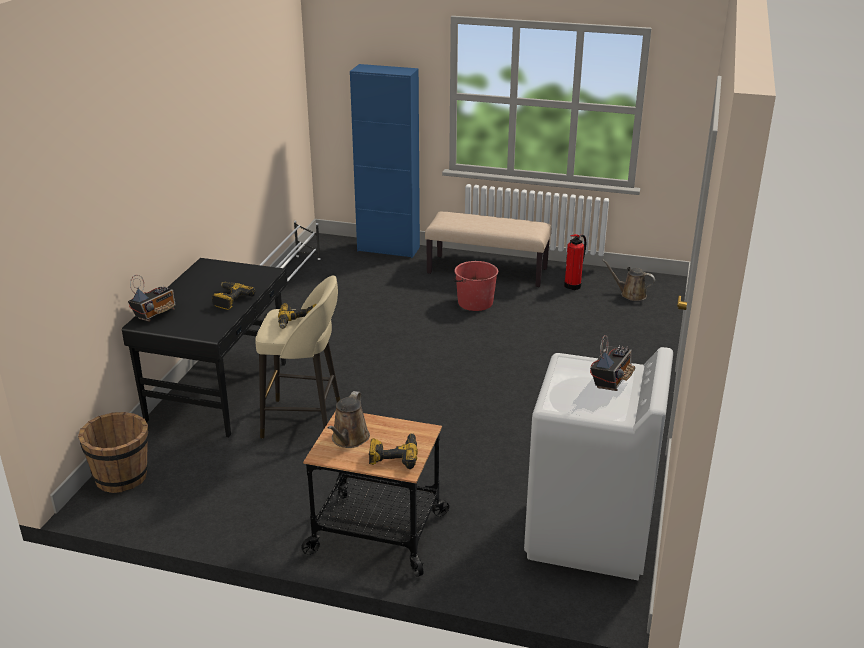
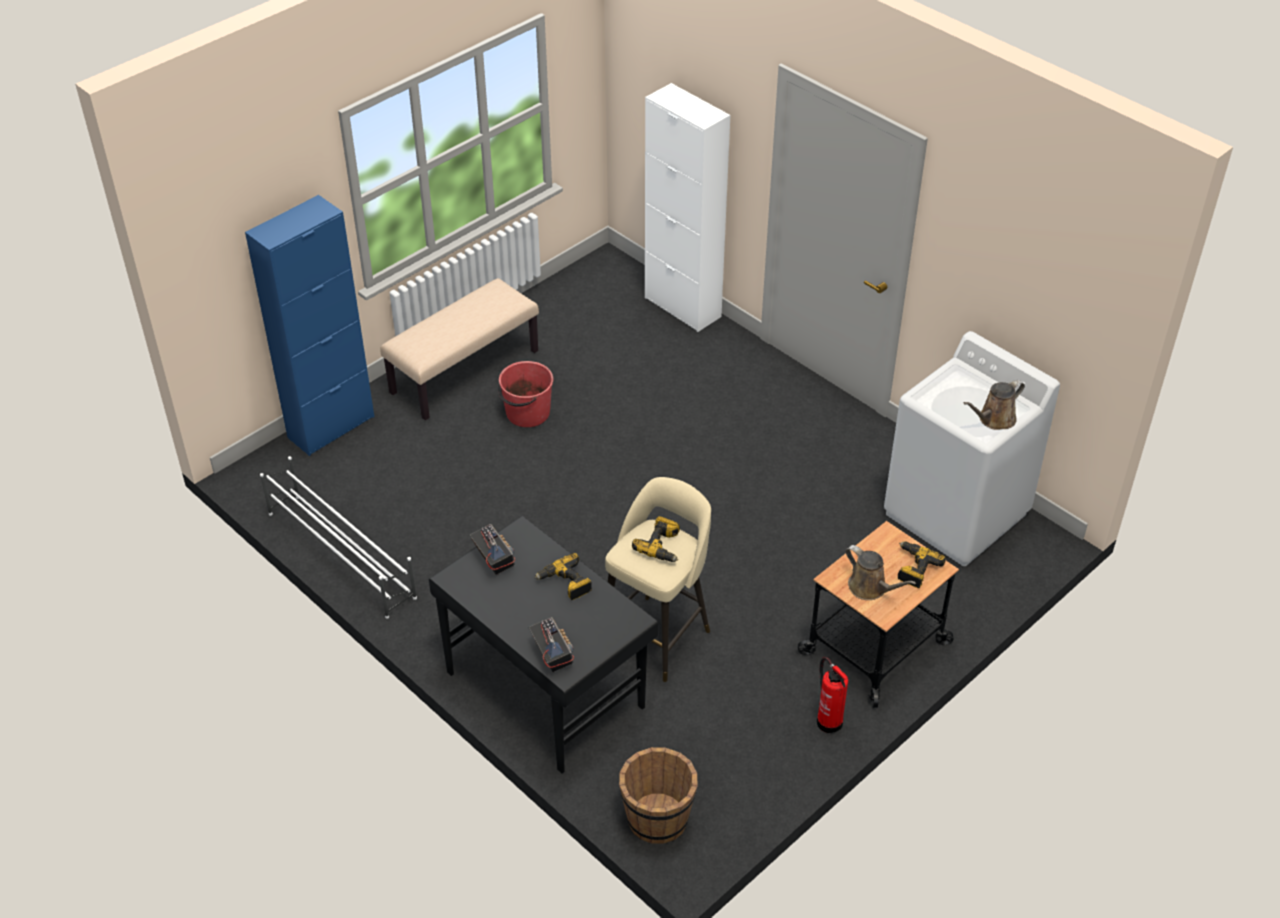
camera: 60 degrees left, 15 degrees up
fire extinguisher [564,234,586,290] -> fire extinguisher moved to [817,657,848,733]
radio [590,335,635,391] -> radio moved to [470,524,515,575]
brown watering can [602,260,655,301] -> brown watering can moved to [964,380,1025,430]
none -> white cabinet [645,83,730,332]

